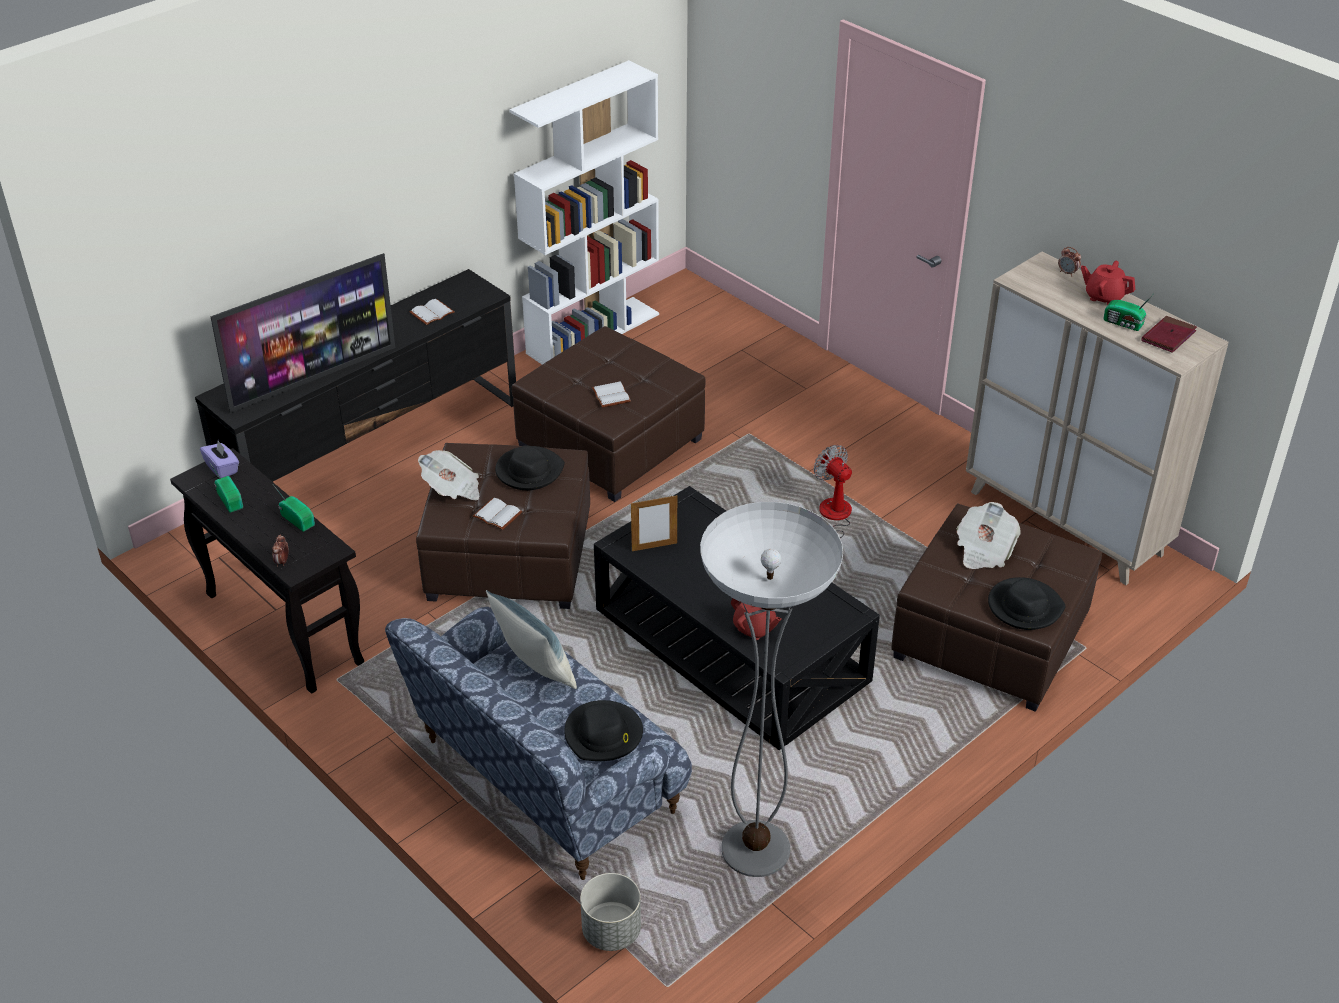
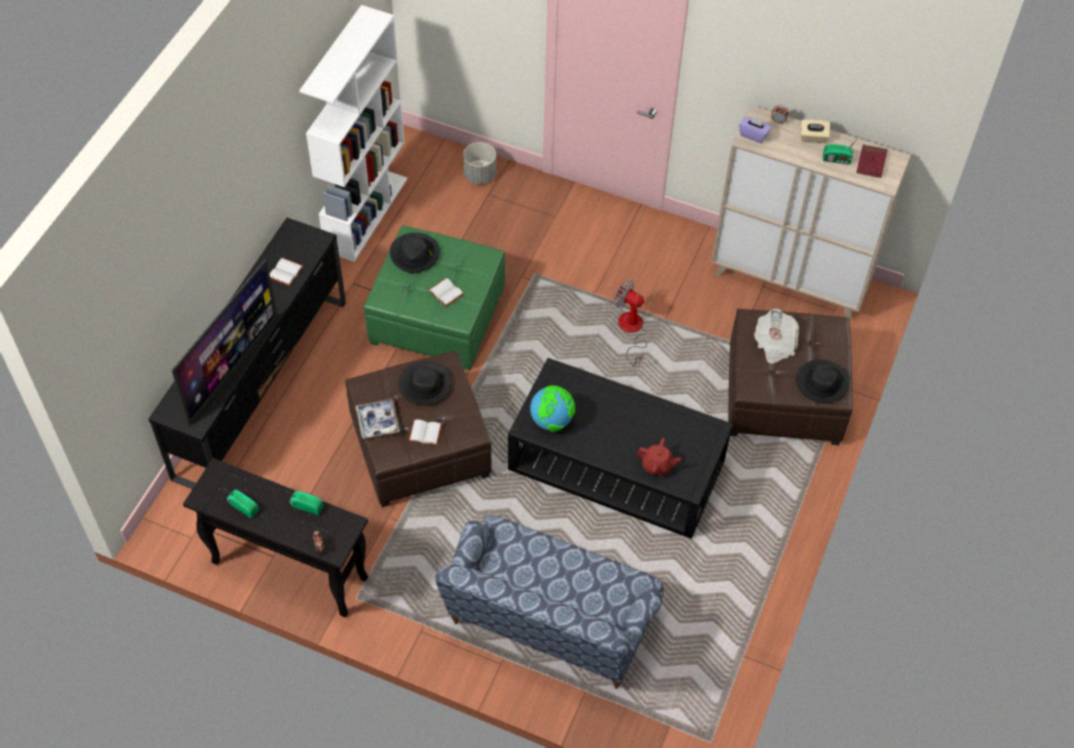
camera: 25 degrees left, 15 degrees up
purple tissue box [200,440,239,478] -> purple tissue box moved to [739,115,771,143]
newspaper [418,450,479,500] -> tray [356,399,400,439]
pillow [486,590,577,689] -> none
brown ottoman [512,326,705,502] -> green ottoman [364,225,505,370]
black hat [564,700,643,761] -> black hat moved to [390,233,440,274]
grey planter [580,873,641,951] -> grey planter moved to [463,142,496,184]
picture frame [631,495,677,551] -> globe [530,385,575,432]
floor lamp [700,502,843,877] -> none
red teapot [1081,261,1135,305] -> beige tissue box [801,119,830,143]

